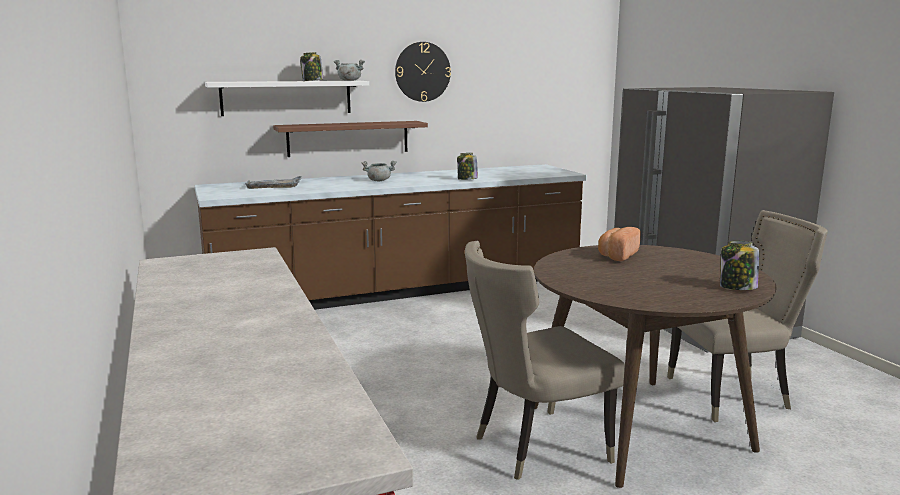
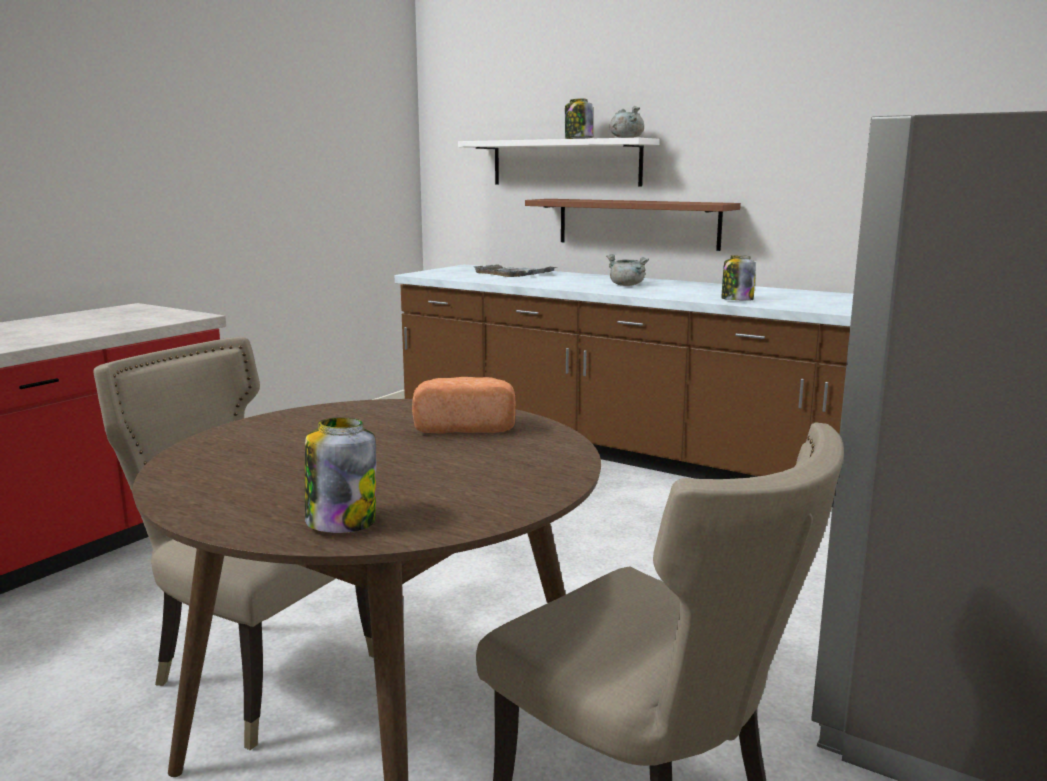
camera: 55 degrees right, 0 degrees up
wall clock [395,42,451,102] -> none

